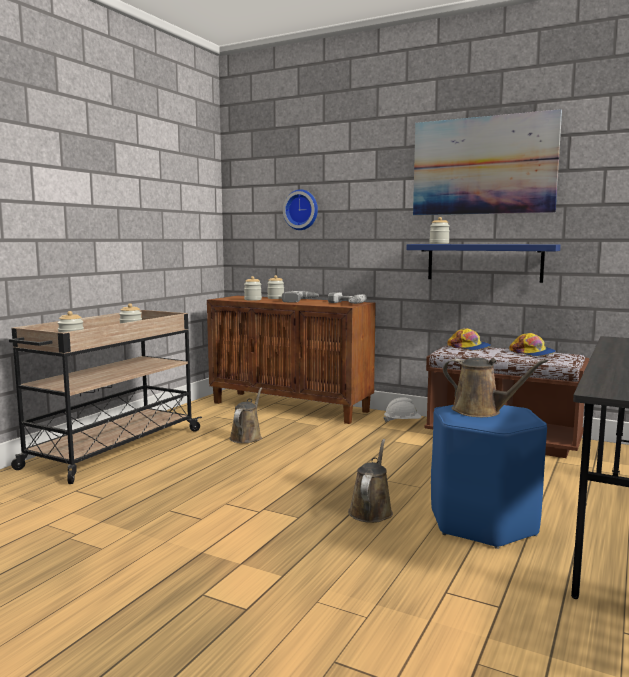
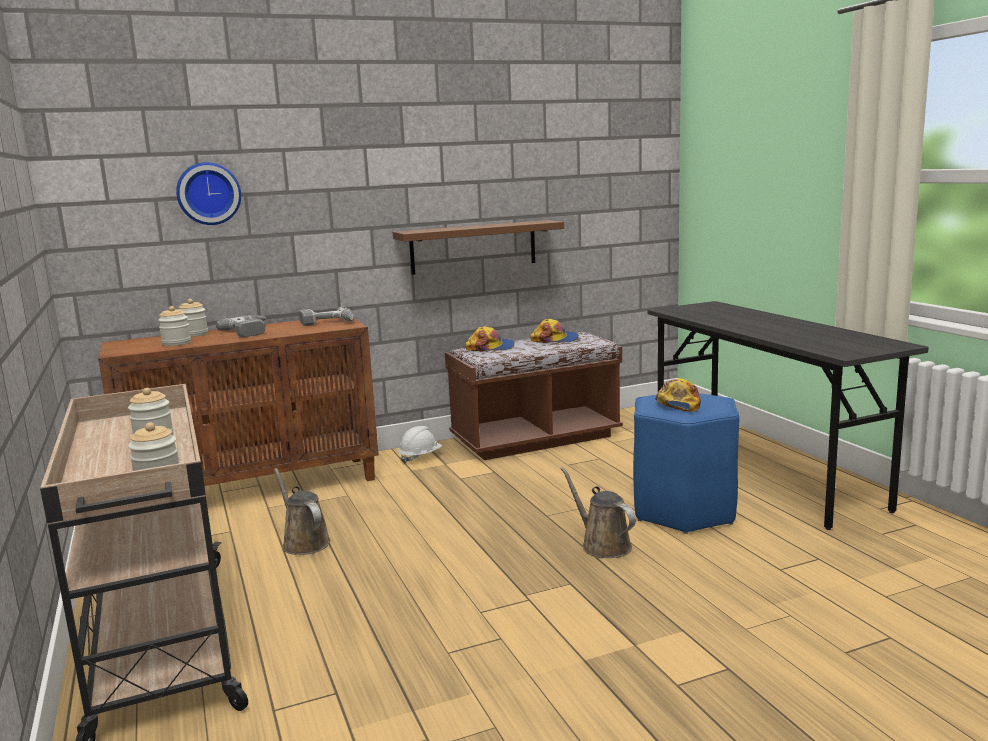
camera: 50 degrees left, 5 degrees up
blue shelf [407,244,561,283] -> brown shelf [393,220,564,275]
picture [413,109,562,215] -> none
jar [429,217,450,244] -> none
brown watering can [443,357,548,417] -> cap [655,378,701,412]

